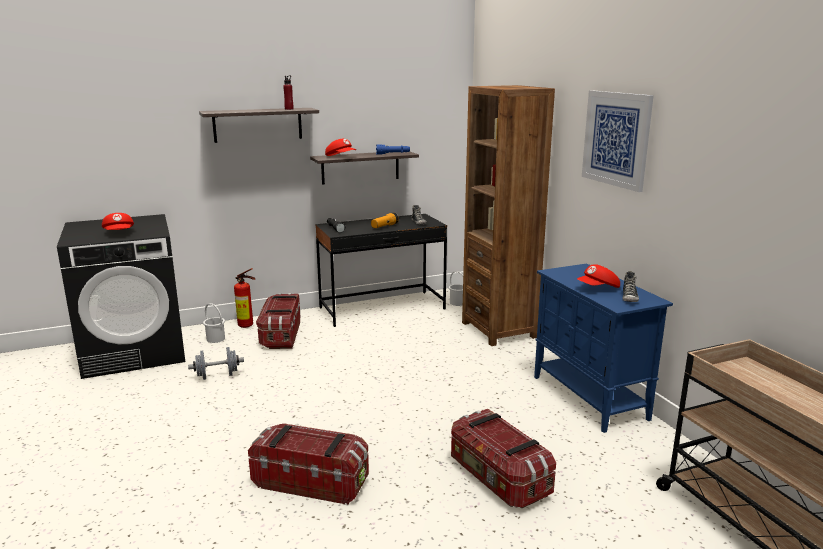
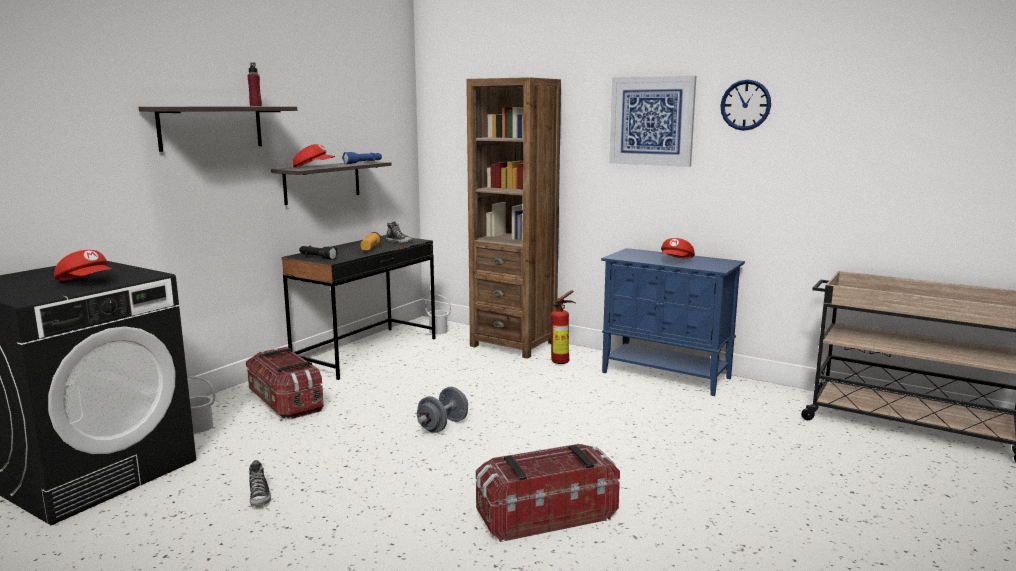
camera: 35 degrees left, 5 degrees down
grey dumbbell [188,347,244,380] -> grey dumbbell moved to [417,387,468,433]
fire extinguisher [234,268,256,328] -> fire extinguisher moved to [551,290,576,364]
storage box [451,409,556,508] -> none
shoe [622,271,639,302] -> shoe moved to [249,460,271,506]
none -> wall clock [720,80,771,131]

